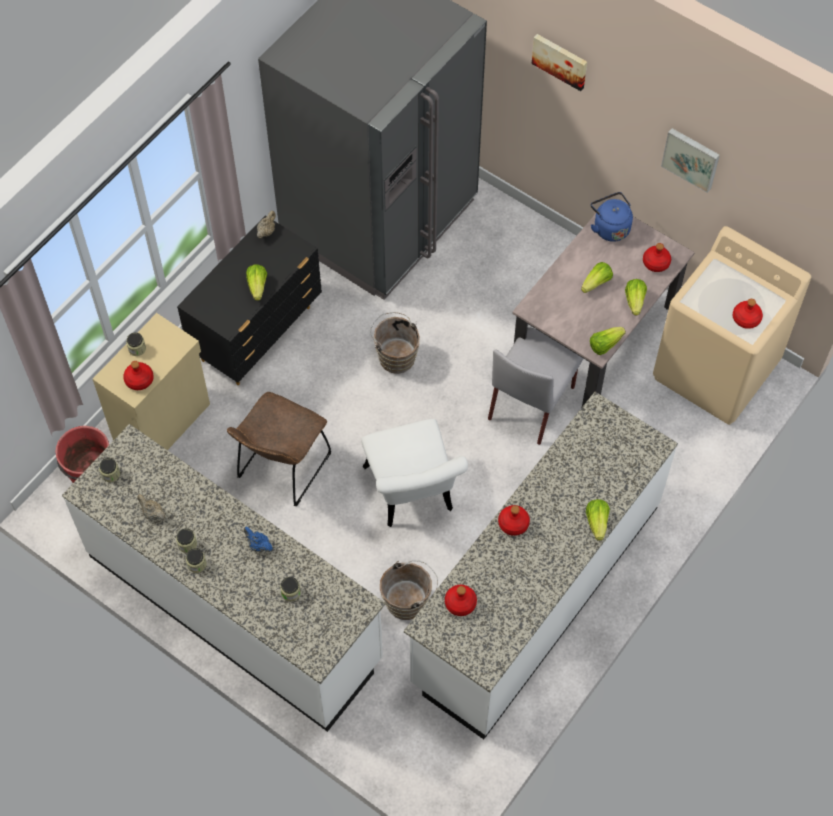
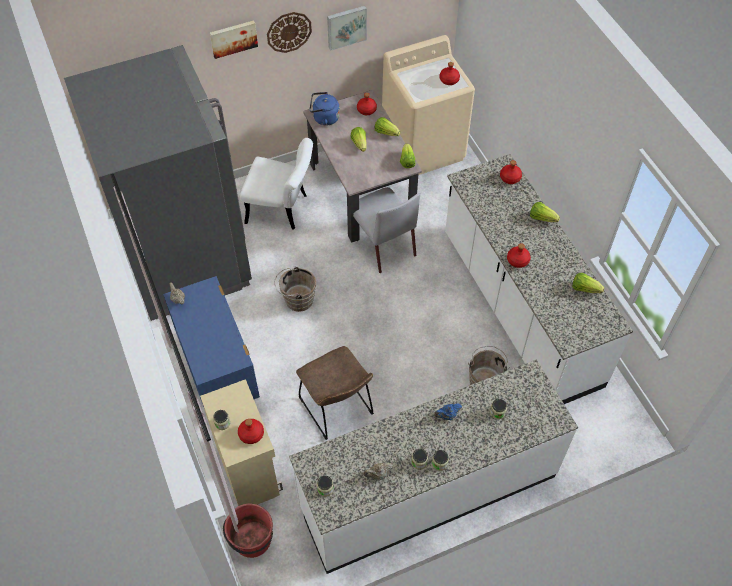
camera: 60 degrees left, 5 degrees down
black dresser [177,215,322,385] -> blue dresser [163,276,260,407]
lettuce [246,264,267,301] -> lettuce moved to [572,273,604,293]
white chair [361,419,468,527] -> white chair moved to [240,138,313,229]
red bottle [445,585,477,616] -> red bottle moved to [500,160,522,184]
none -> wall clock [267,12,312,53]

